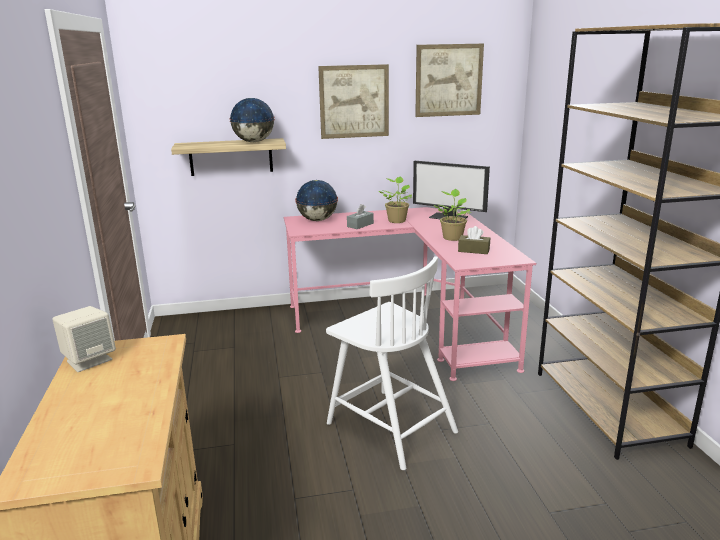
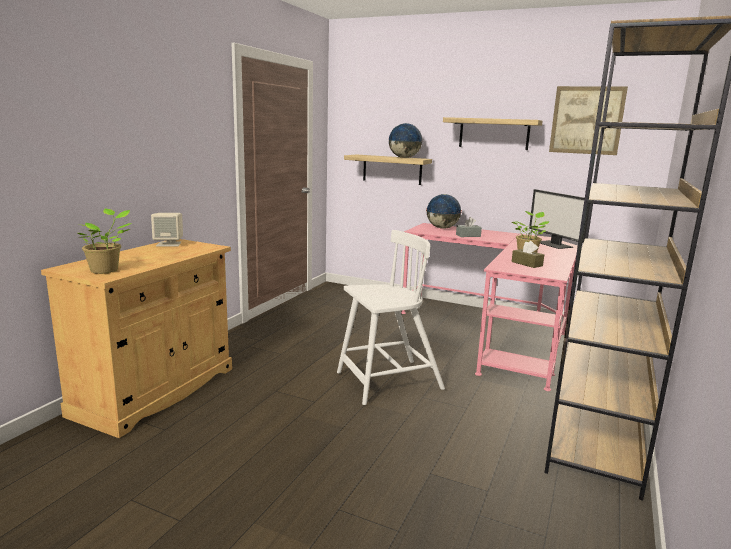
camera: 35 degrees right, 5 degrees down
picture [318,64,389,139] -> shelf [443,117,543,150]
white chair [326,256,458,470] -> white chair turned 105 degrees counterclockwise [337,230,445,405]
potted plant [379,176,413,223] -> potted plant moved to [78,208,132,274]

